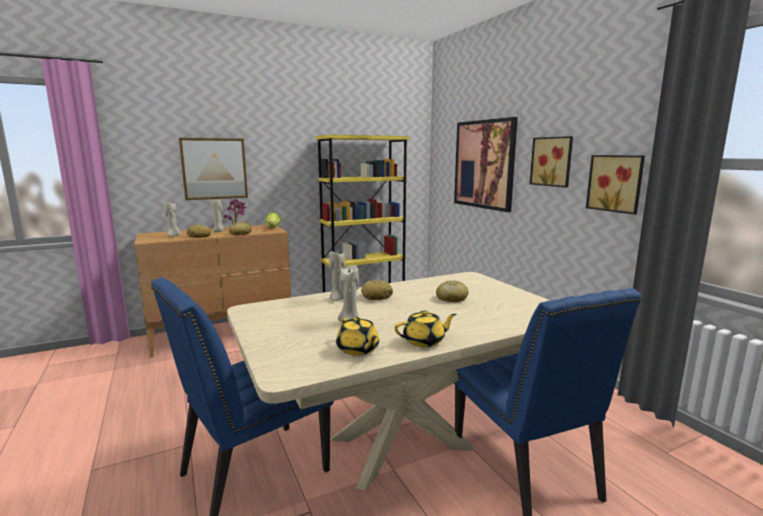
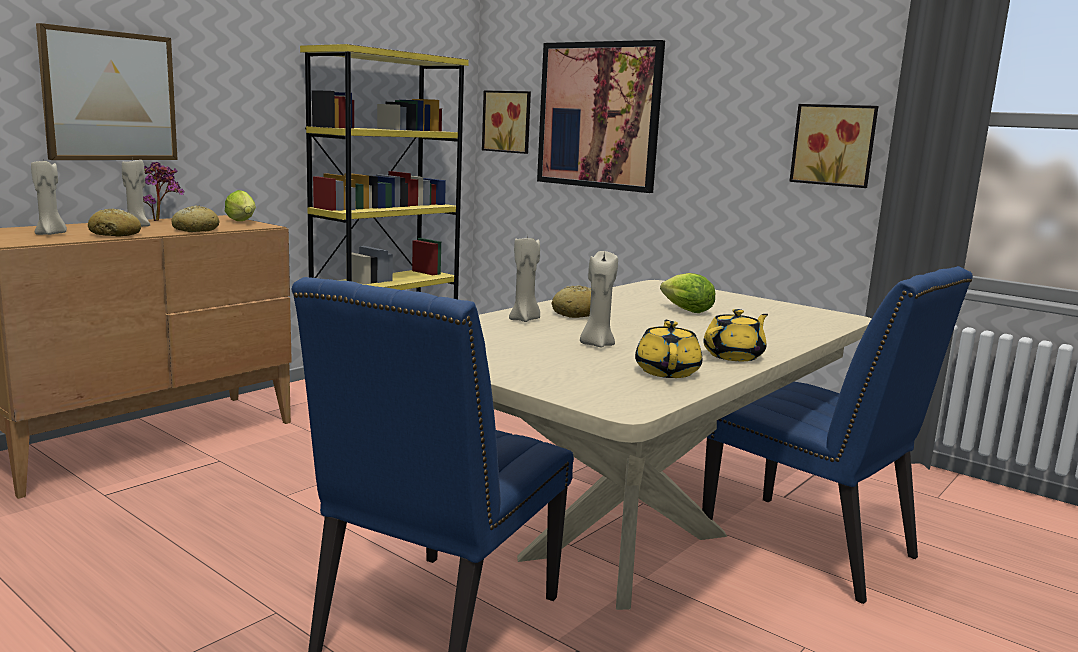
camera: 25 degrees left, 0 degrees up
yellow teapot [336,317,379,356] -> yellow teapot turned 120 degrees counterclockwise [635,320,702,378]
bread [436,280,469,302] -> lettuce [660,273,715,313]
picture [530,136,573,188] -> picture moved to [482,90,531,154]

